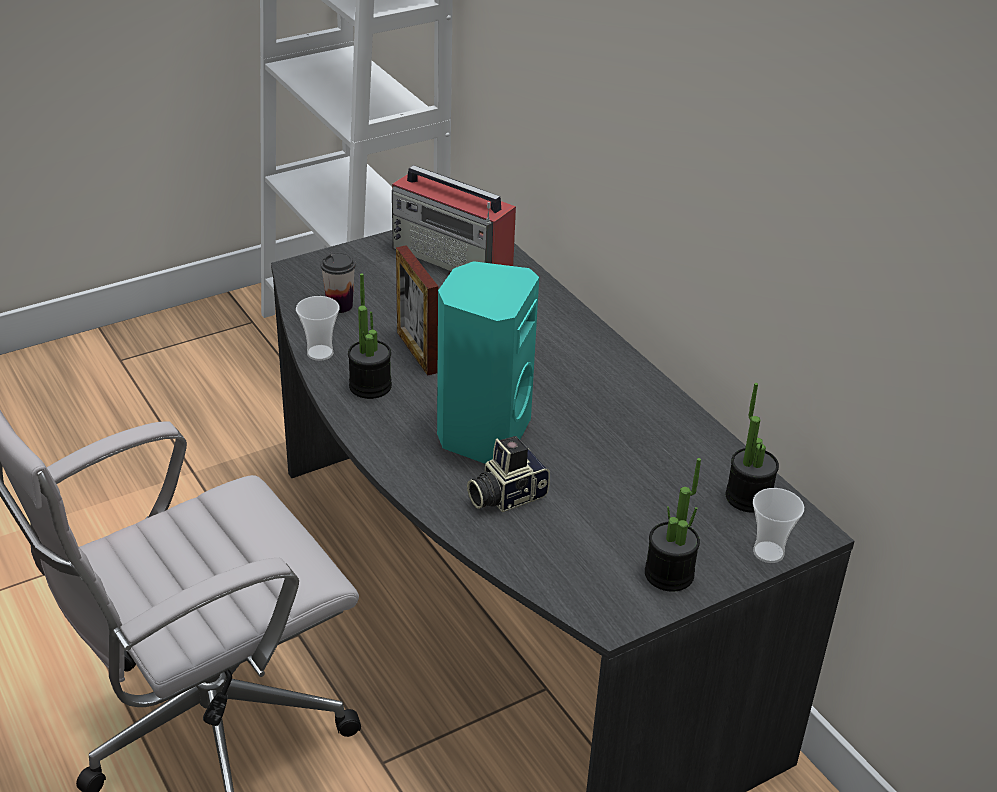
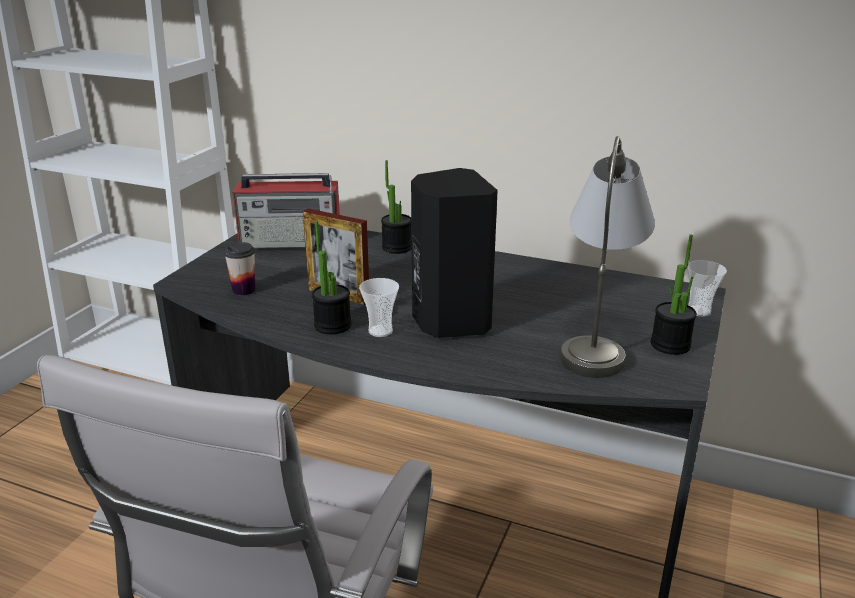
camera: 35 degrees left, 10 degrees down
cup [296,296,339,361] -> cup moved to [359,278,399,337]
turquoise speaker [437,261,539,464] -> black speaker [411,168,498,338]
camera [467,436,550,512] -> none
potted plant [726,383,779,513] -> potted plant moved to [381,160,412,254]
none -> grey table lamp [560,136,655,378]

